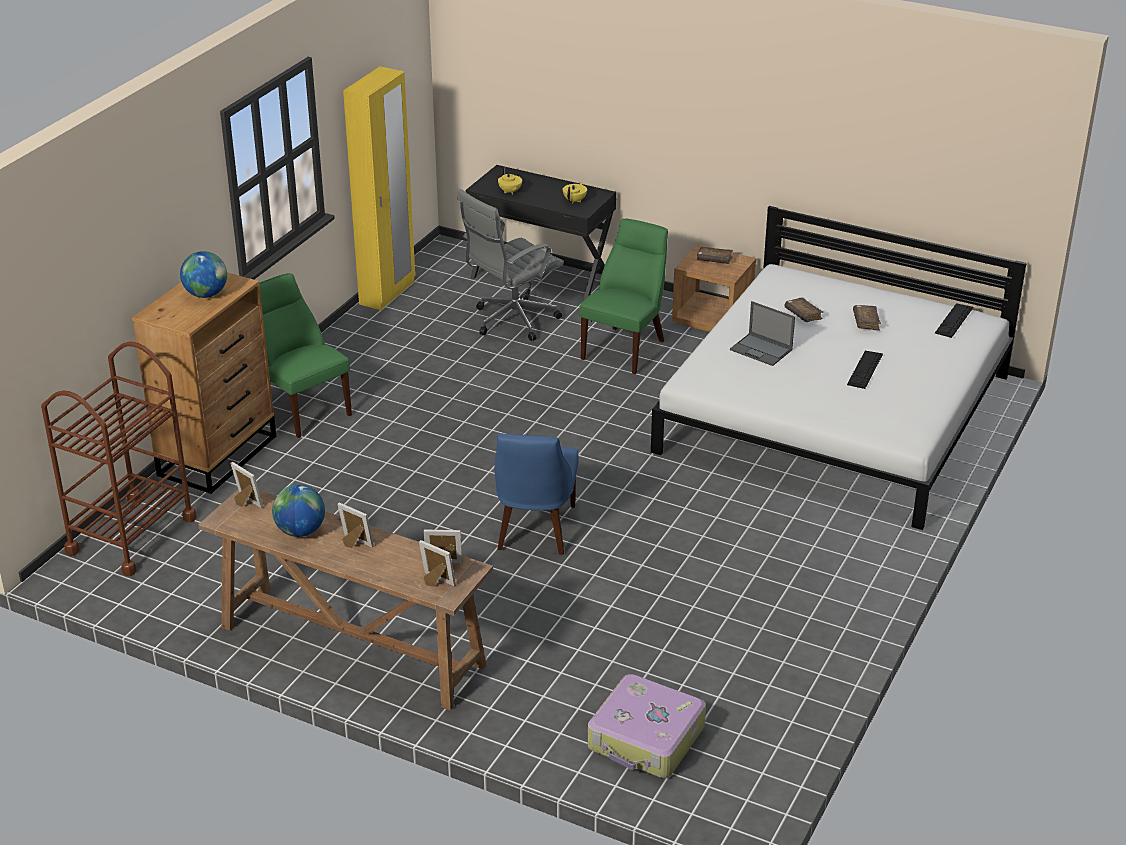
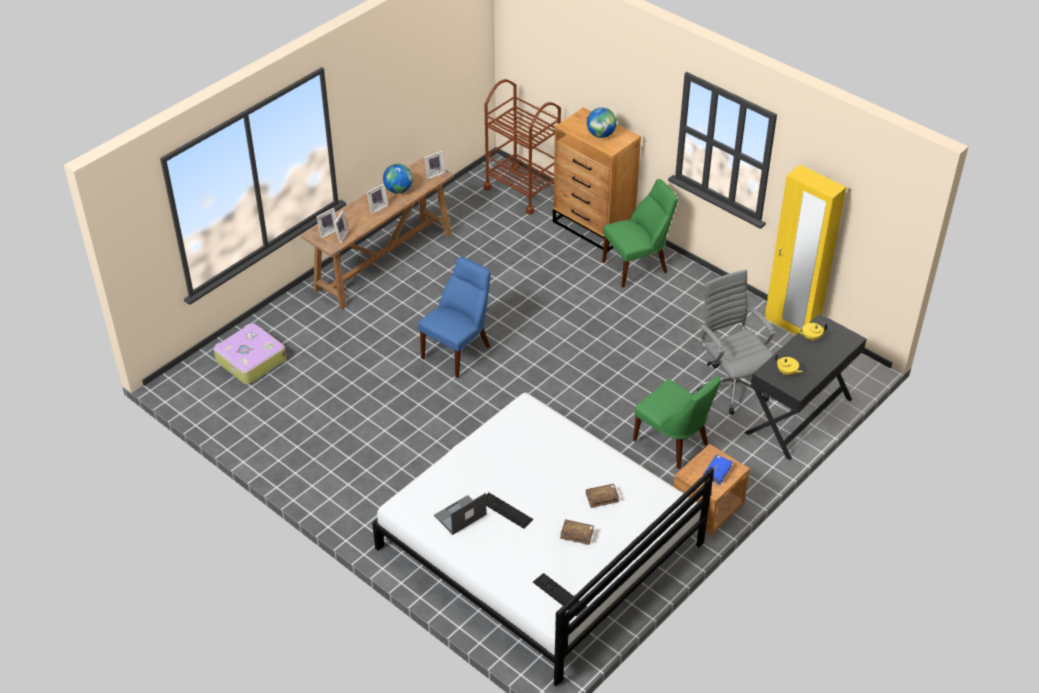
camera: 105 degrees right, 10 degrees up
blue chair [494,434,579,555] -> blue chair turned 105 degrees clockwise [418,257,490,378]
brown book [697,246,733,264] -> blue book [703,455,733,485]
laptop [730,301,795,366] -> laptop moved to [434,493,487,535]

